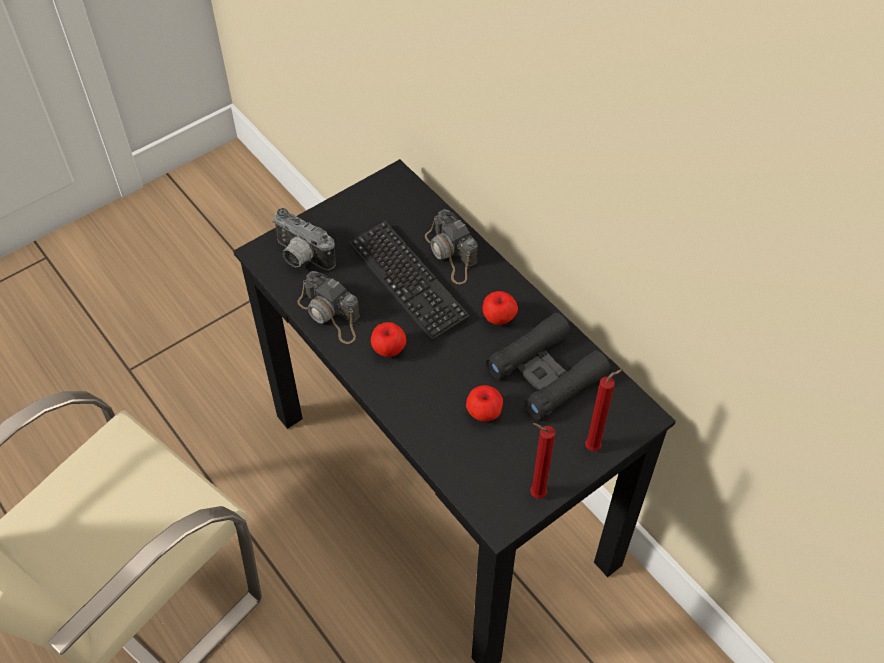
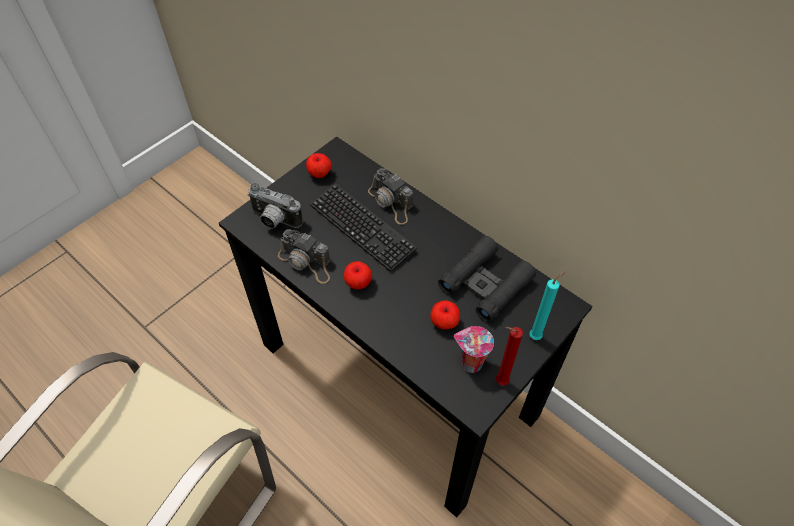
camera: 10 degrees left, 0 degrees up
apple [483,291,518,325] -> apple moved to [306,153,332,178]
red candle [585,369,623,451] -> turquoise candle [529,271,566,340]
none -> cup [454,326,494,373]

